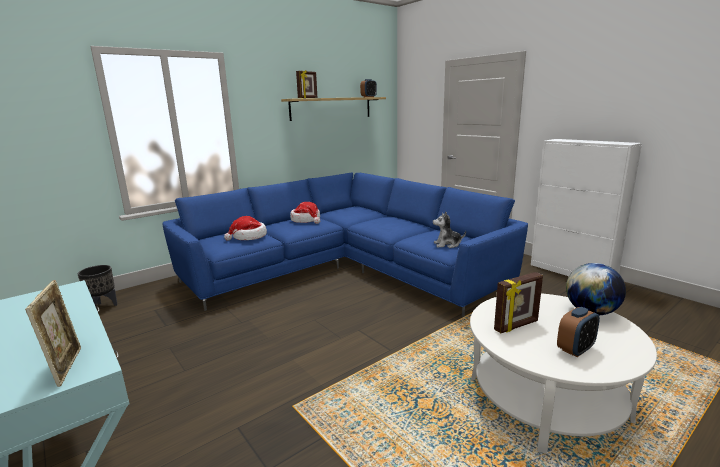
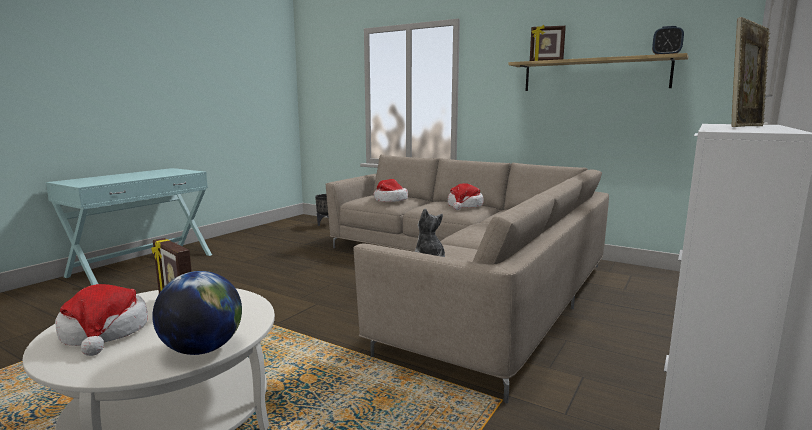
camera: 70 degrees right, 5 degrees down
picture frame [25,280,81,387] -> picture frame moved to [732,17,770,127]
blue sofa [162,172,528,317] -> beige sofa [326,155,609,404]
alarm clock [557,307,600,357] -> hat [55,284,148,356]

